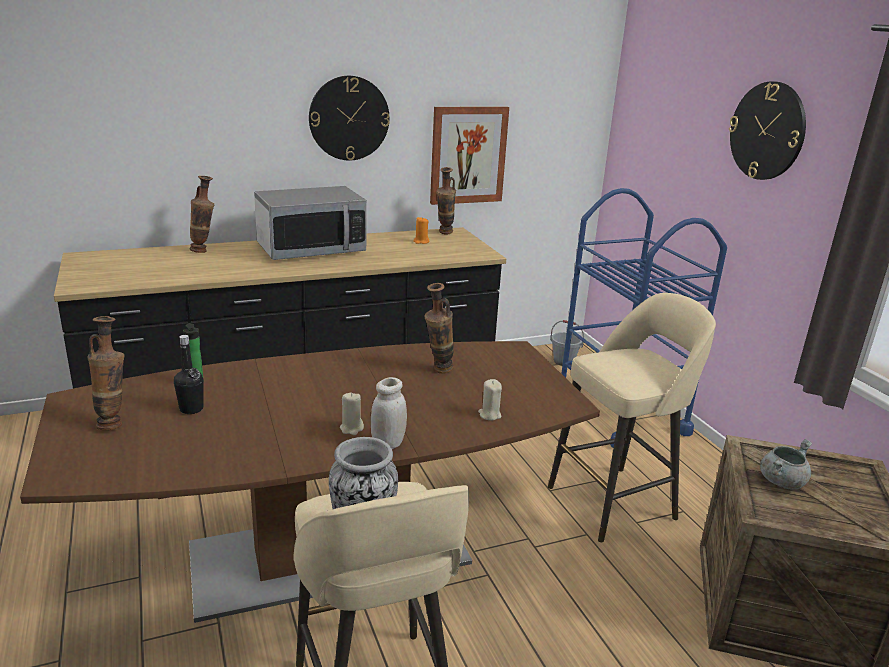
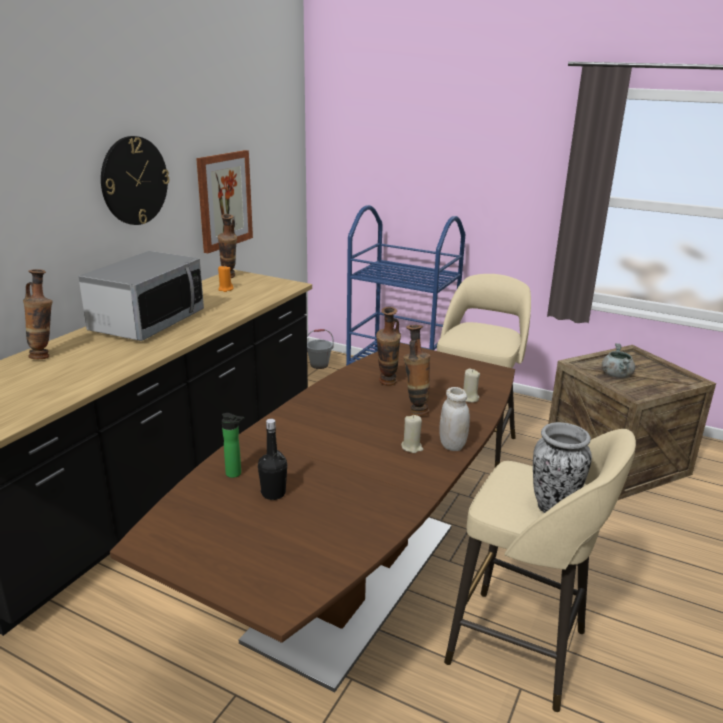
camera: 40 degrees left, 0 degrees up
vase [88,316,124,430] -> vase moved to [403,325,430,416]
wall clock [729,82,806,180] -> none

